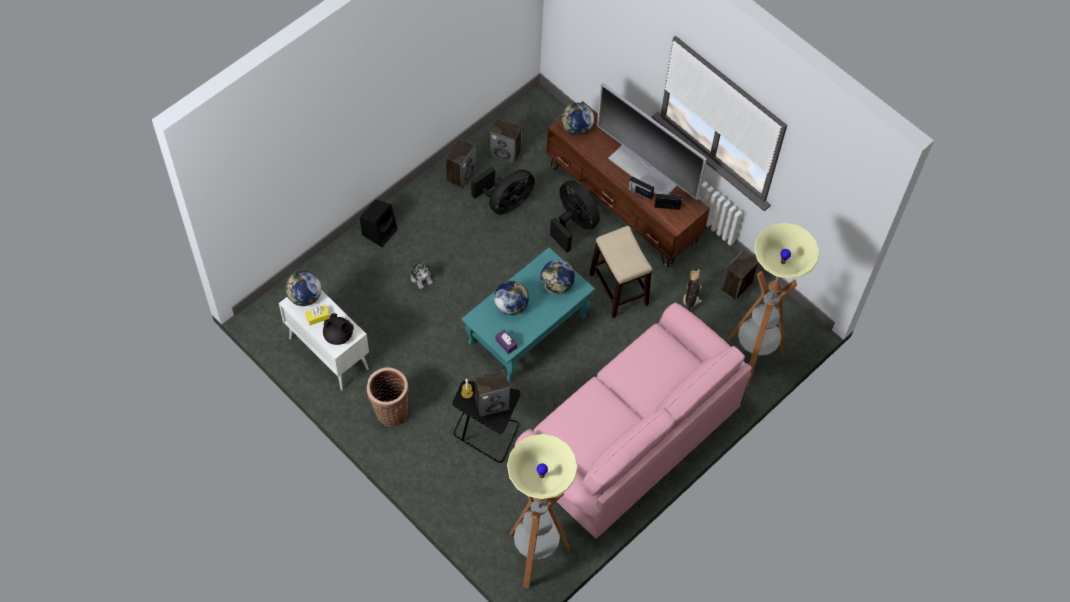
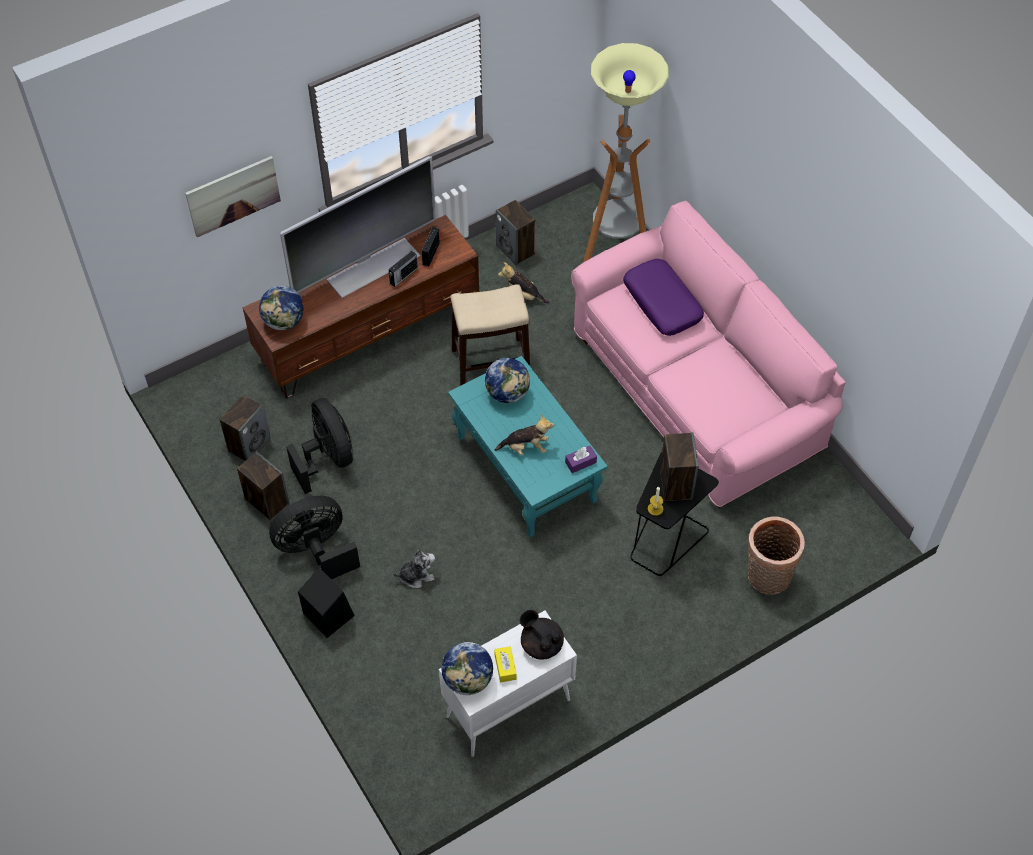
camera: 75 degrees left, 5 degrees down
black teapot [323,313,354,345] -> black teapot turned 90 degrees counterclockwise [519,610,564,659]
basket [367,367,409,427] -> basket moved to [747,517,805,595]
globe [494,281,529,315] -> plush toy [495,414,554,455]
floor lamp [507,434,578,589] -> none
black fan [550,180,600,253] -> black fan moved to [269,496,360,579]
none -> picture [185,156,281,237]
none -> purple pillow [623,259,704,336]

